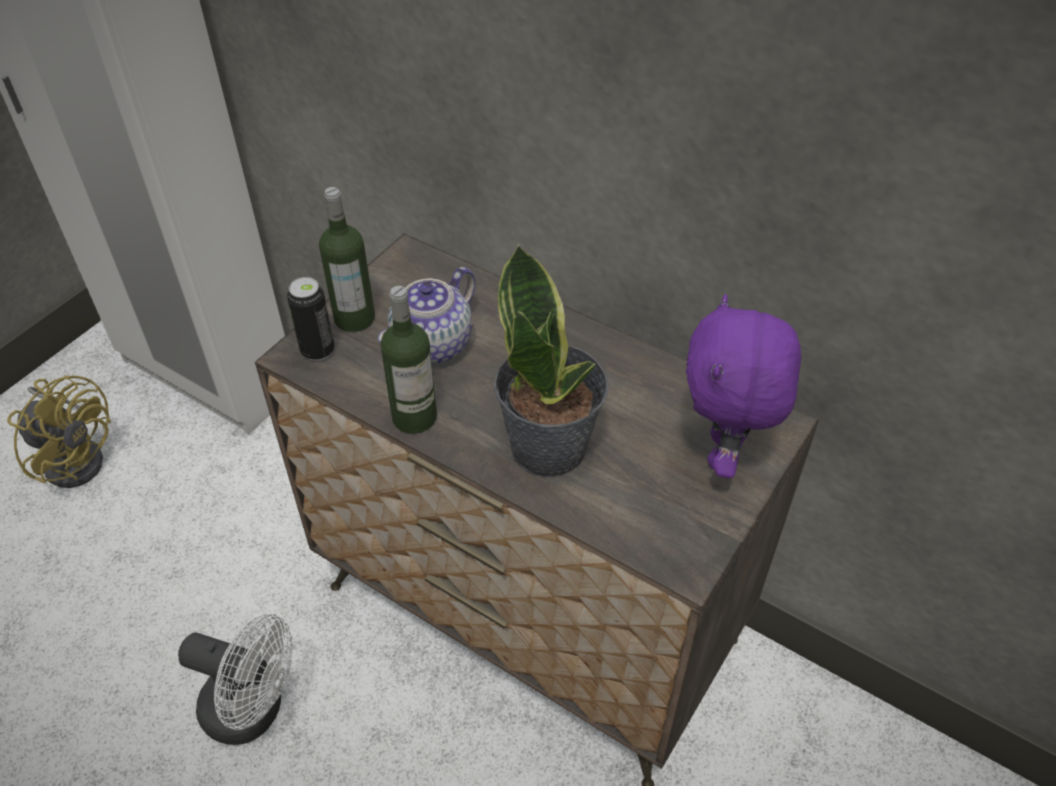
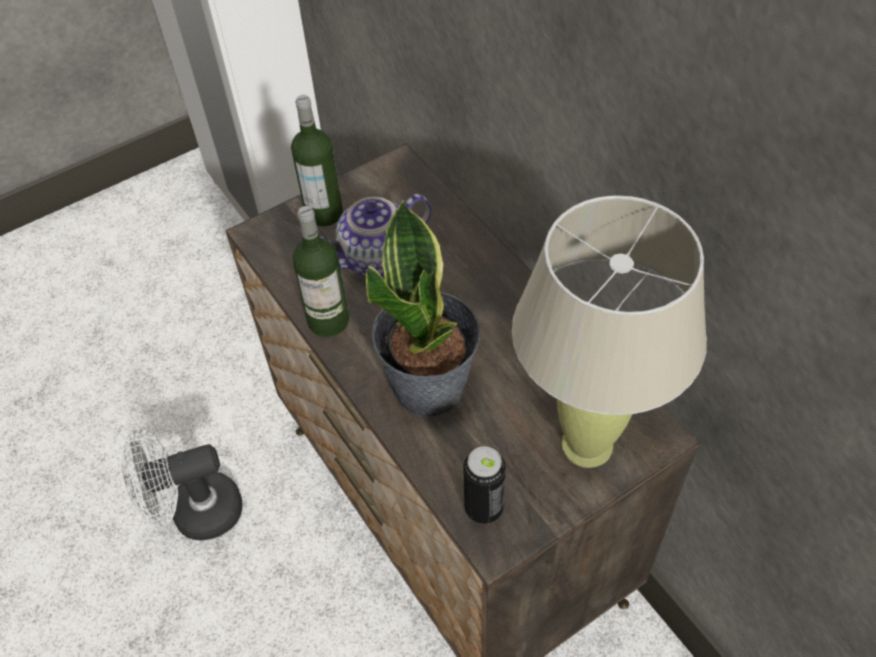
camera: 25 degrees right, 5 degrees up
yellow fan [7,375,111,488] -> none
white fan [178,614,293,745] -> white fan turned 120 degrees clockwise [121,430,242,541]
can [287,277,335,361] -> can moved to [463,446,506,524]
purple plush toy [686,294,802,478] -> beige table lamp [512,195,707,468]

